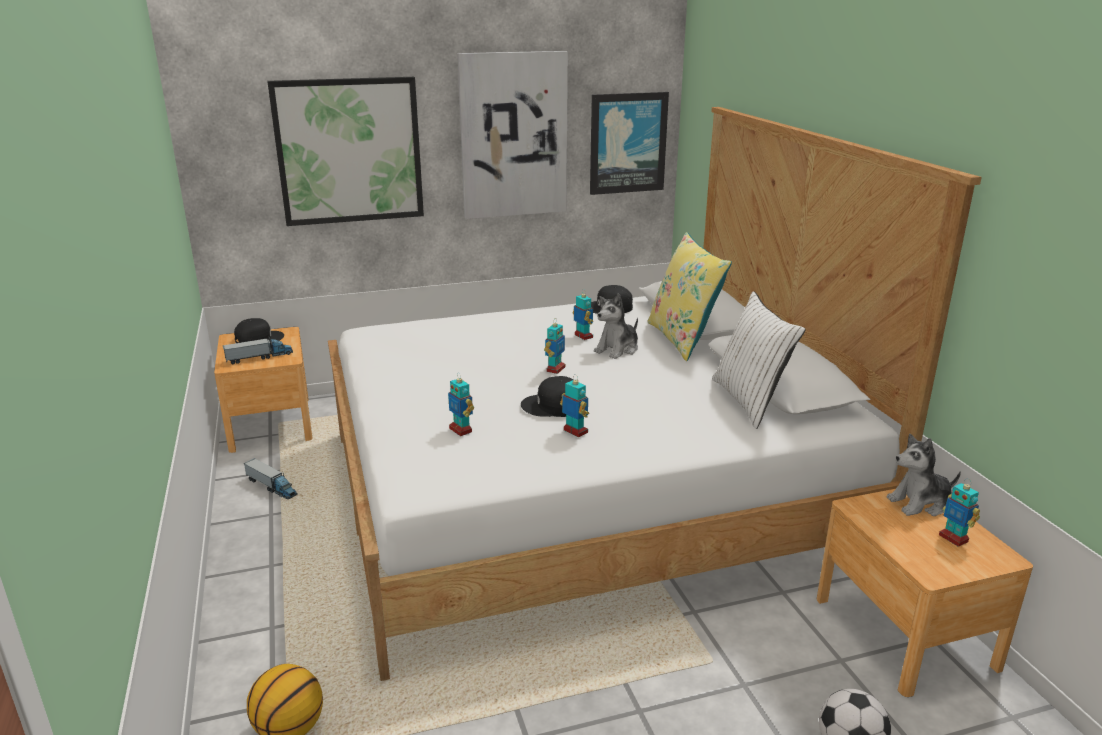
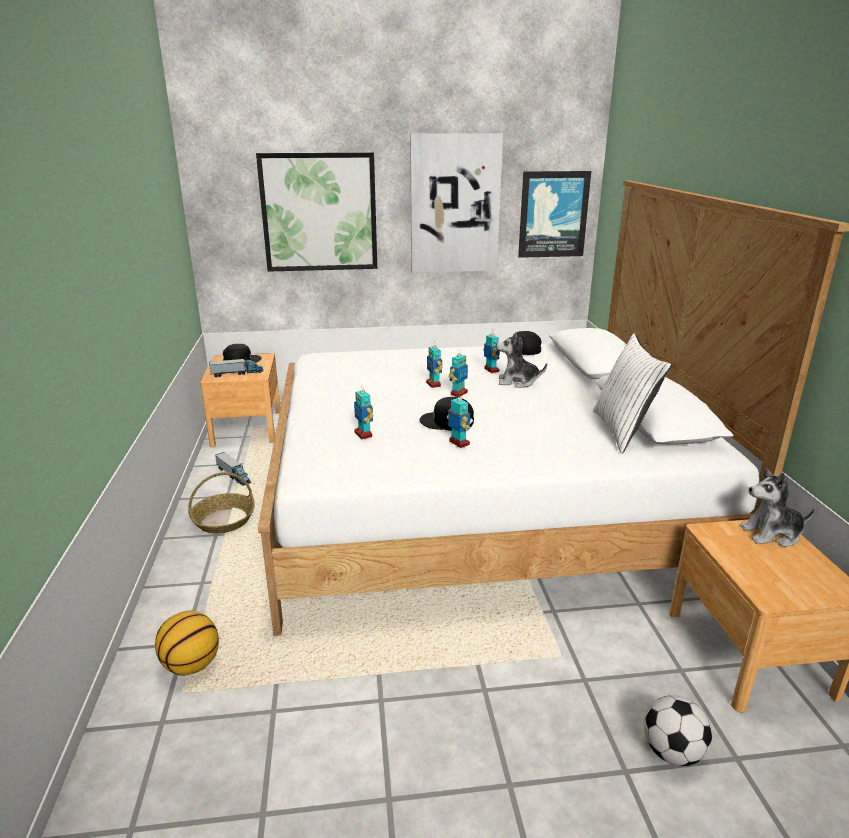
camera: 10 degrees right, 0 degrees up
plush toy [594,293,638,359] -> plush toy turned 45 degrees clockwise [496,332,547,388]
yellow pillow [648,232,732,361] -> none
toy robot [939,480,980,547] -> toy robot moved to [426,343,443,388]
none -> basket [188,472,255,534]

